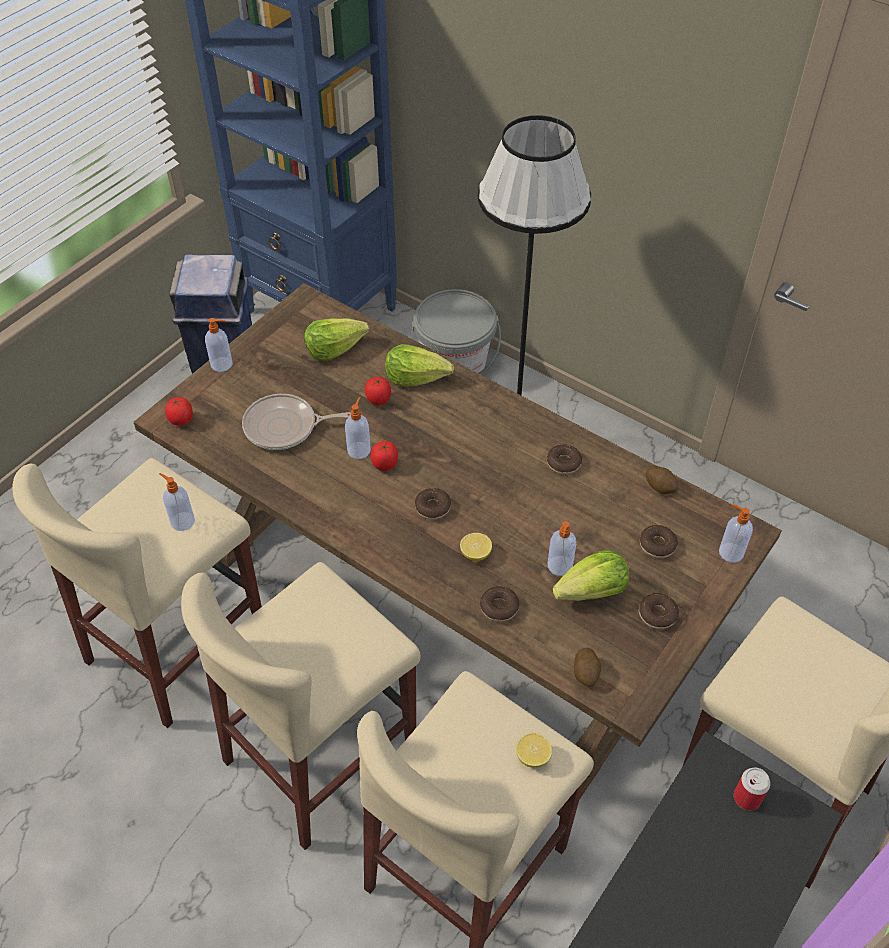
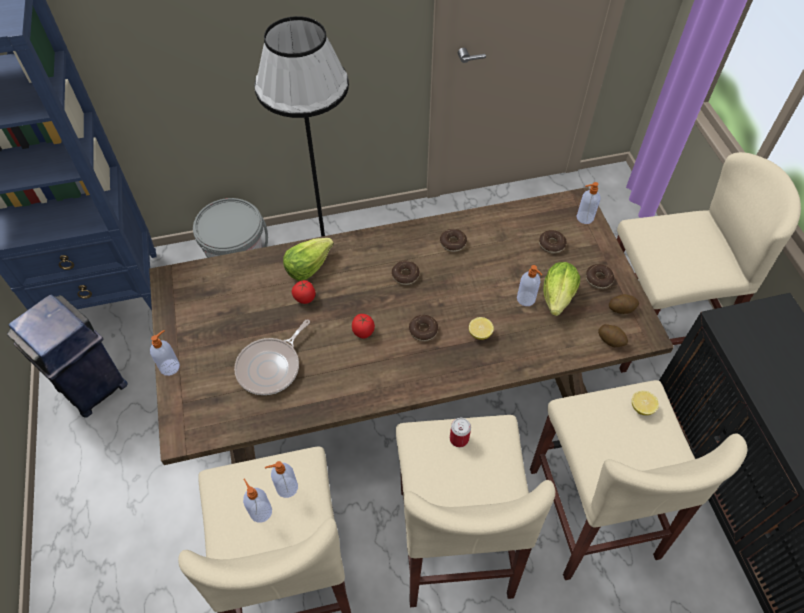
camera: 50 degrees left, 5 degrees up
tomato [165,397,193,426] -> none
lettuce [304,318,369,361] -> none
soap dispenser [345,397,371,459] -> soap dispenser moved to [243,478,272,523]
donut [480,586,519,622] -> donut moved to [392,261,420,285]
potato [646,466,678,494] -> potato moved to [609,294,639,314]
can [734,768,770,810] -> can moved to [450,418,471,447]

